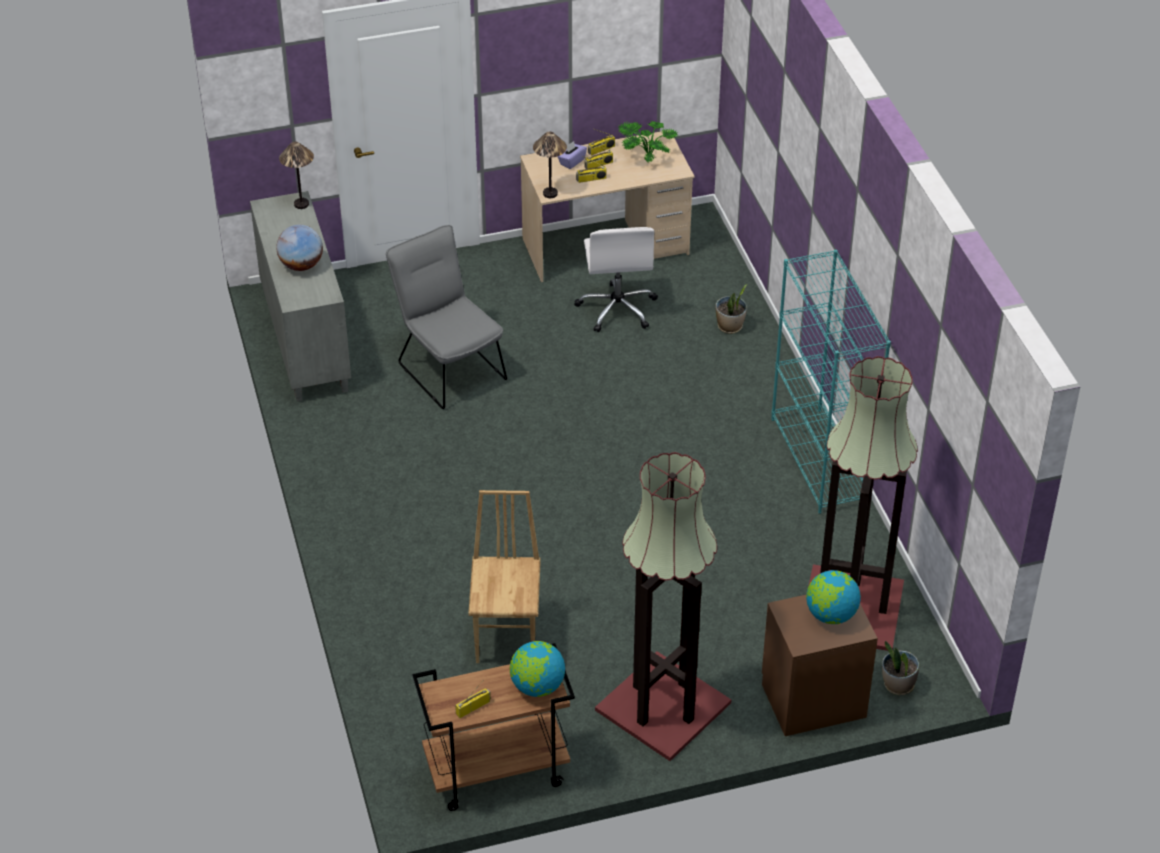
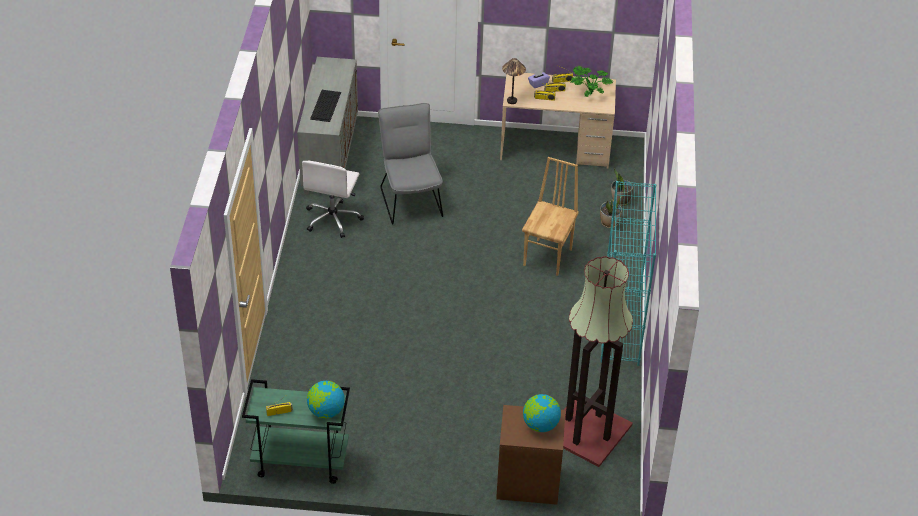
camera: 20 degrees right, 0 degrees up
globe [276,225,323,271] -> keyboard [310,90,341,122]
table lamp [279,142,314,209] -> none
brown cart [412,643,575,811] -> green cart [242,379,350,484]
brown chair [468,490,541,663] -> brown chair moved to [522,157,579,276]
white office chair [574,227,658,332] -> white office chair moved to [302,160,364,238]
floor lamp [595,452,731,761] -> none
potted plant [882,641,919,695] -> potted plant moved to [611,168,633,206]

